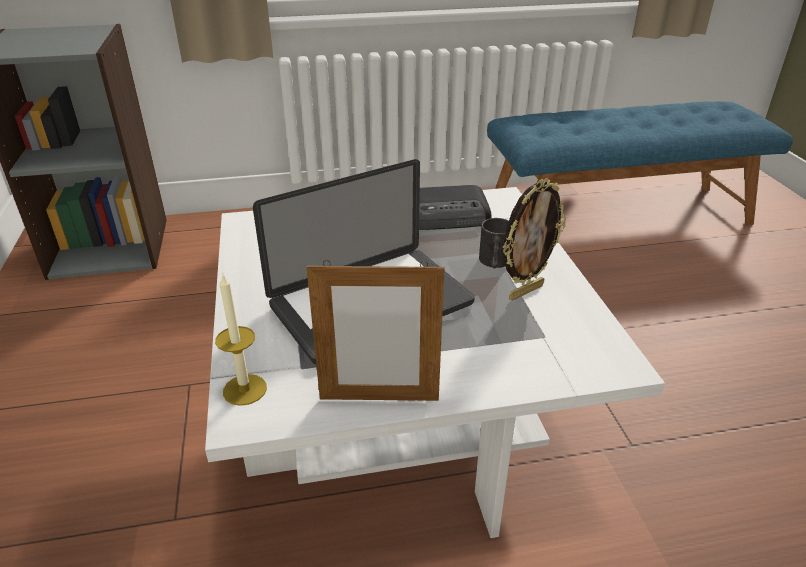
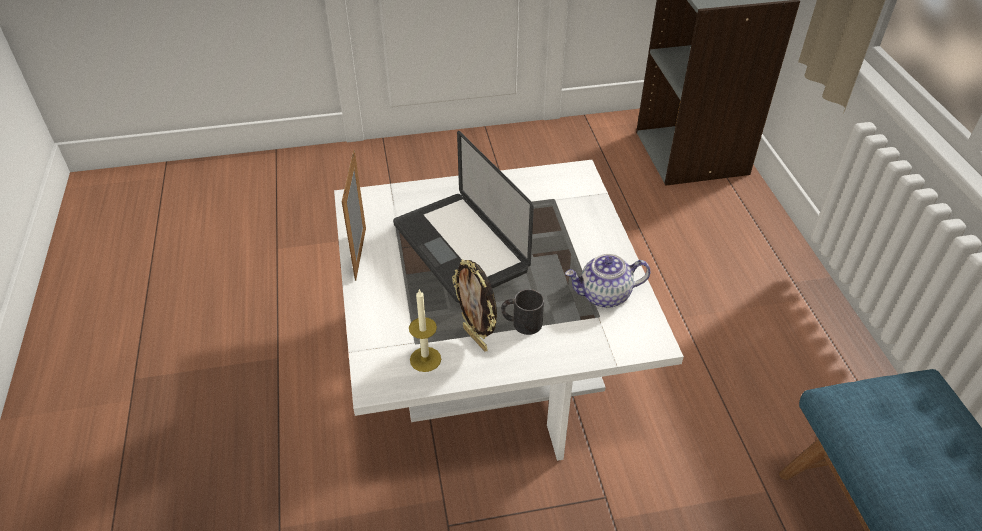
camera: 90 degrees right, 10 degrees up
candle [215,273,267,406] -> candle moved to [409,288,441,372]
radio [419,185,492,230] -> teapot [565,254,650,308]

